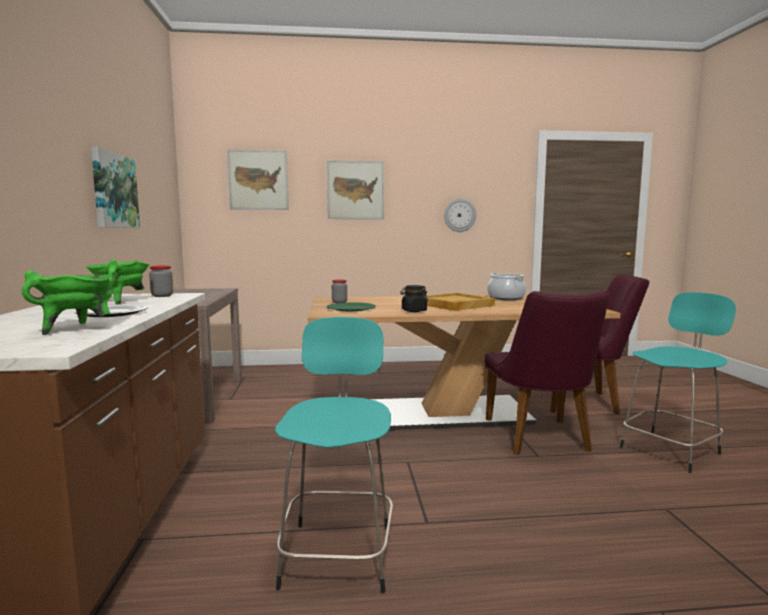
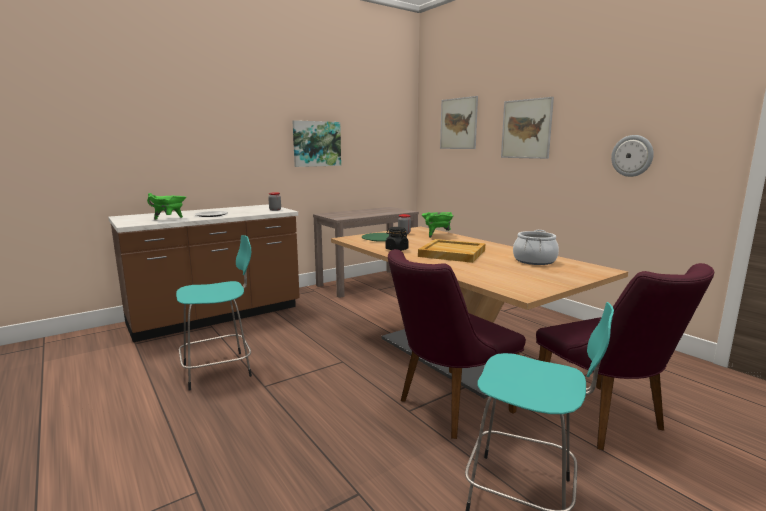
camera: 60 degrees right, 5 degrees up
green cooking pot [86,259,149,305] -> green cooking pot moved to [422,212,454,238]

